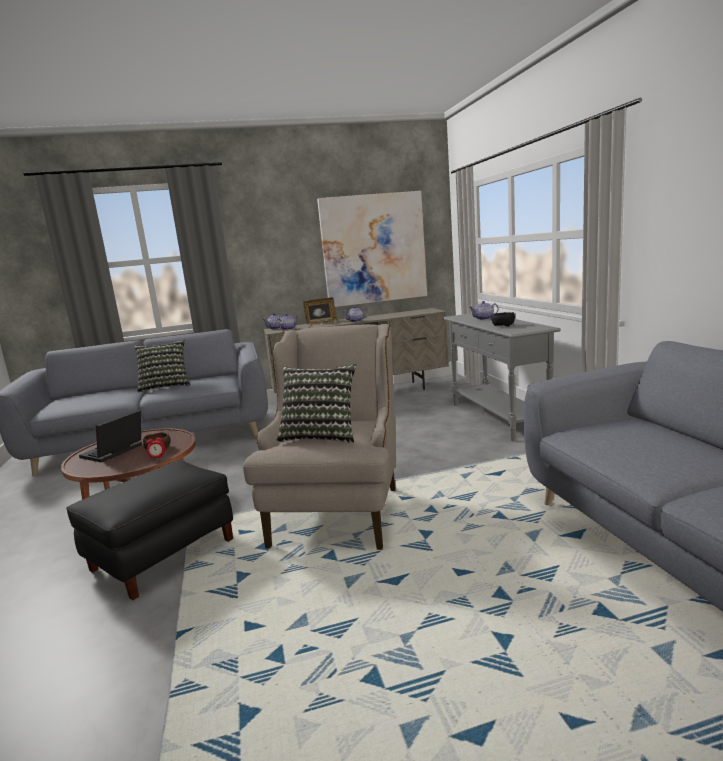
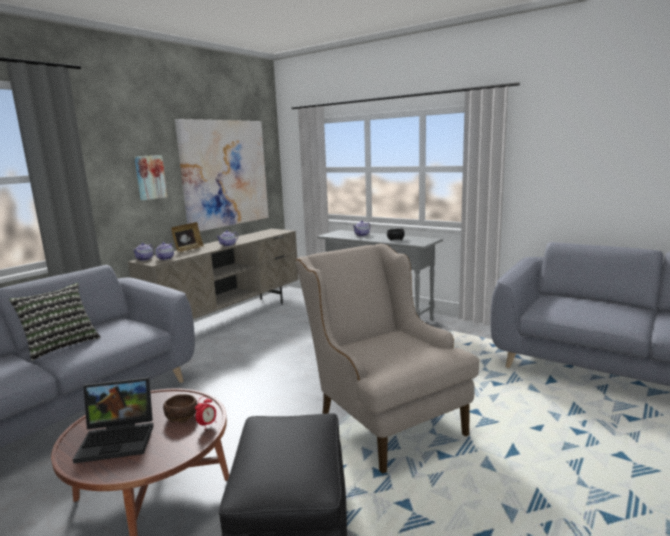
camera: 40 degrees left, 0 degrees up
laptop [79,410,142,462] -> laptop turned 90 degrees counterclockwise [73,377,154,464]
pillow [277,364,357,443] -> none
none -> picture [134,155,167,200]

